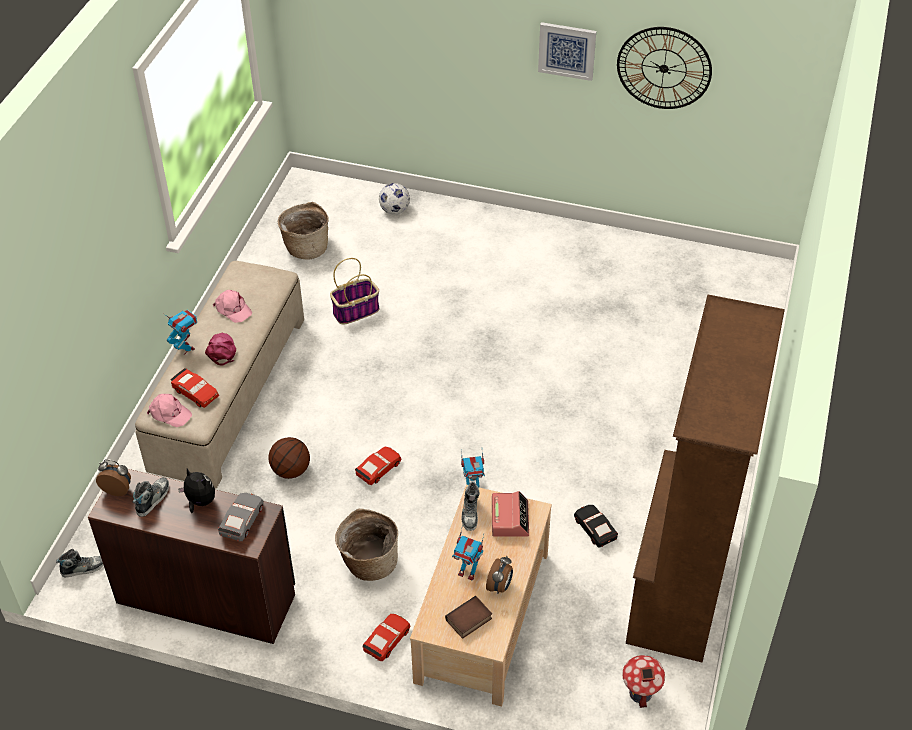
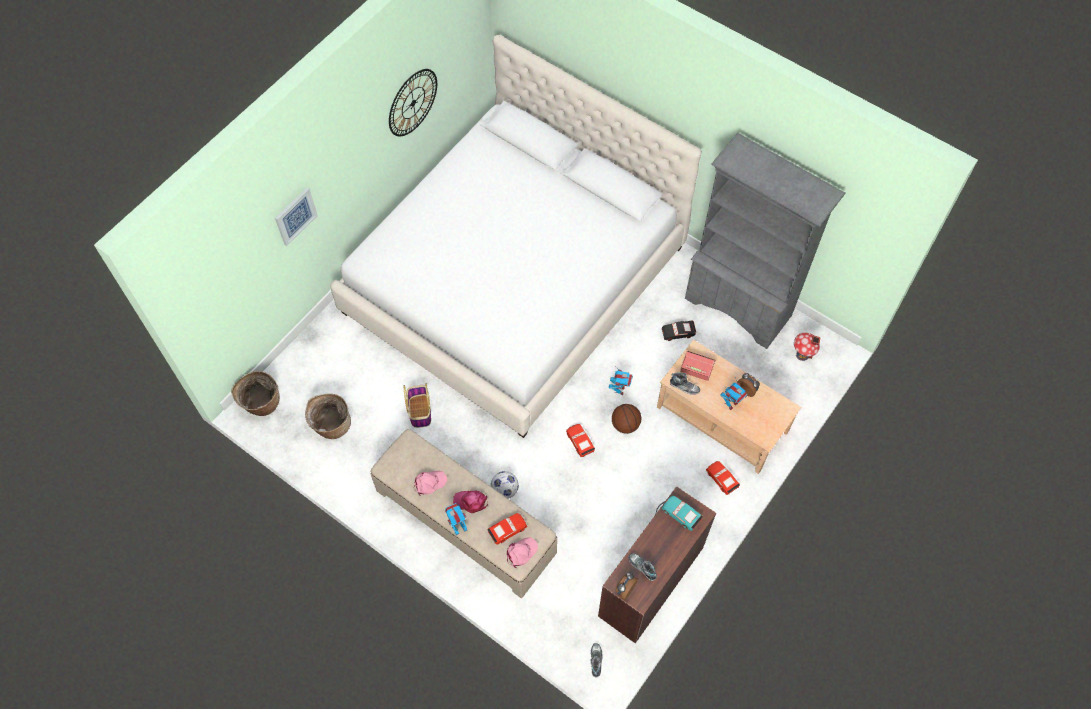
camera: 70 degrees left, 15 degrees up
plush toy [178,469,215,513] -> none
grey toy car [218,493,264,541] -> turquoise toy car [662,496,703,531]
basketball [268,437,310,479] -> basketball moved to [612,404,641,434]
basket [335,509,398,581] -> basket moved to [231,371,280,416]
football [379,183,410,215] -> football moved to [491,471,519,499]
book [445,596,492,639] -> none
picture [538,22,596,81] -> picture moved to [275,187,318,246]
brown bookcase [626,295,785,662] -> grey bookcase [685,133,846,349]
none -> white bed [330,35,702,438]

